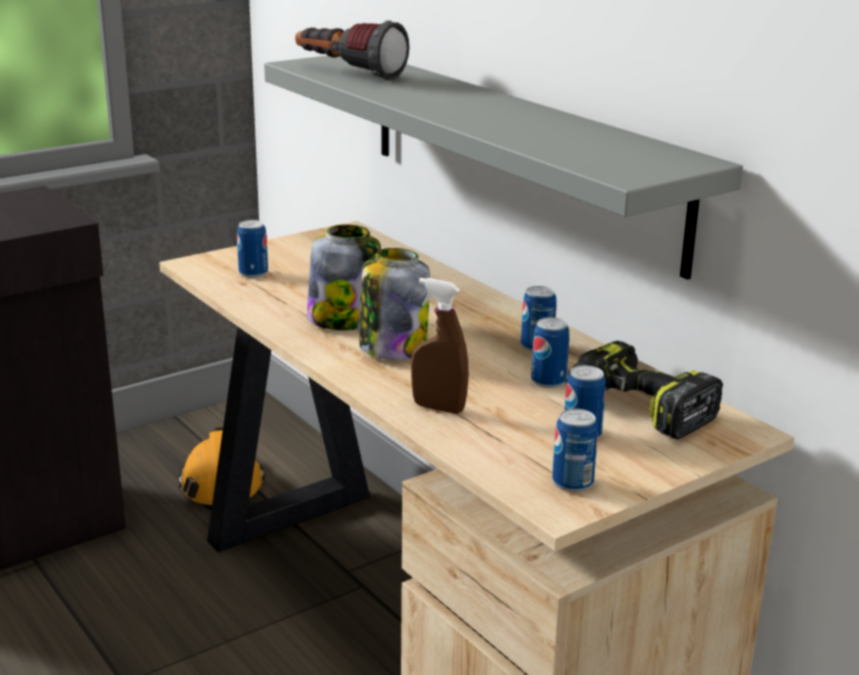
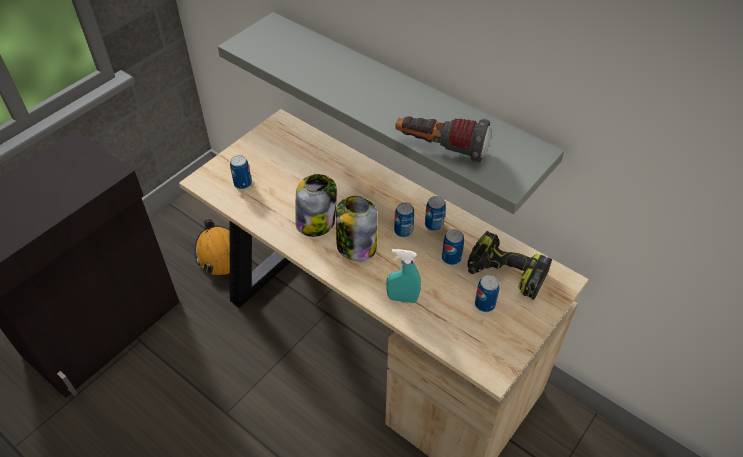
camera: 15 degrees left, 25 degrees up
flashlight [295,20,409,80] -> flashlight moved to [396,116,491,163]
brown spray bottle [411,278,469,414] -> turquoise spray bottle [386,249,421,303]
can [552,409,598,492] -> can moved to [394,202,414,237]

